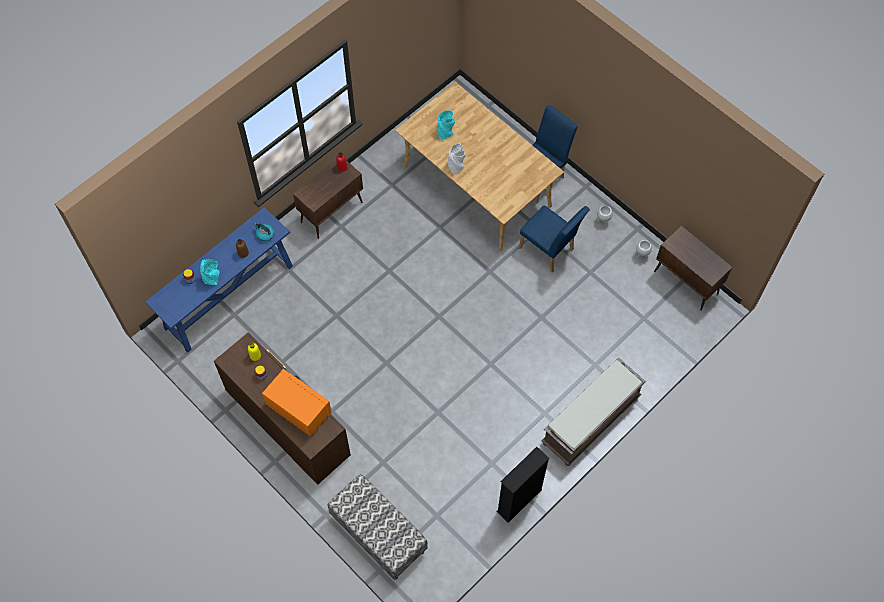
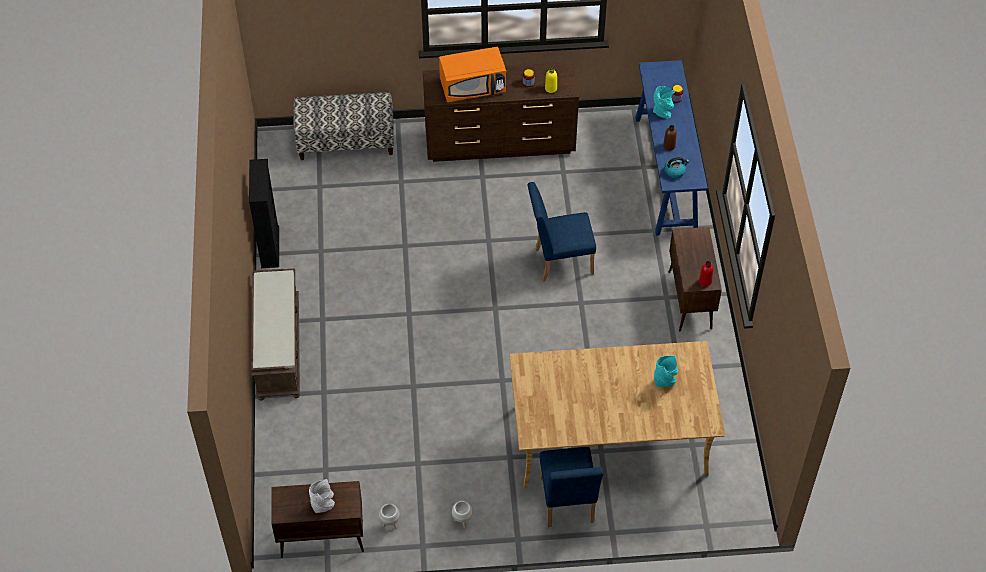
camera: 130 degrees right, 10 degrees down
grey vase [448,144,466,173] -> grey vase moved to [309,479,335,513]
blue chair [519,205,590,272] -> blue chair moved to [527,182,596,281]

